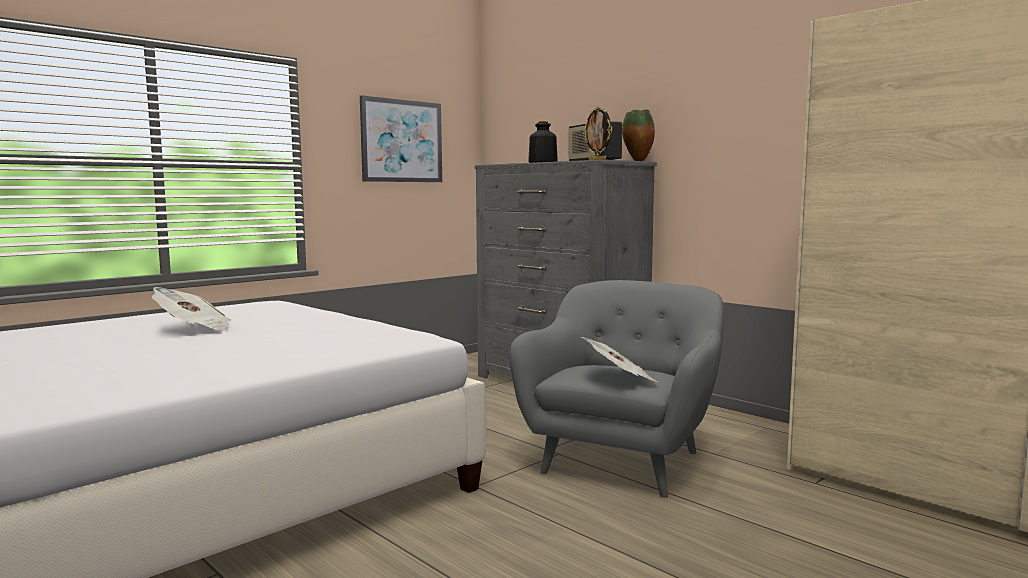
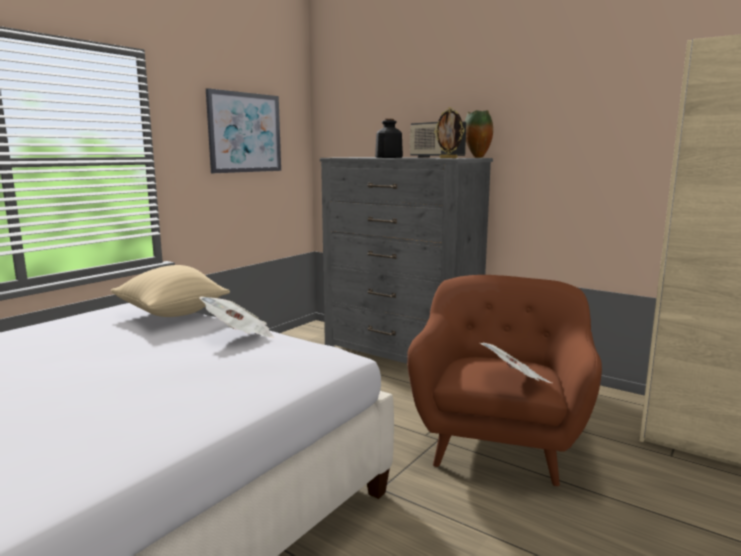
camera: 10 degrees left, 5 degrees up
newspaper [152,287,231,331] -> newspaper moved to [200,297,275,338]
grey armchair [510,280,724,498] -> brown armchair [407,275,602,486]
none -> beige pillow [111,265,230,317]

